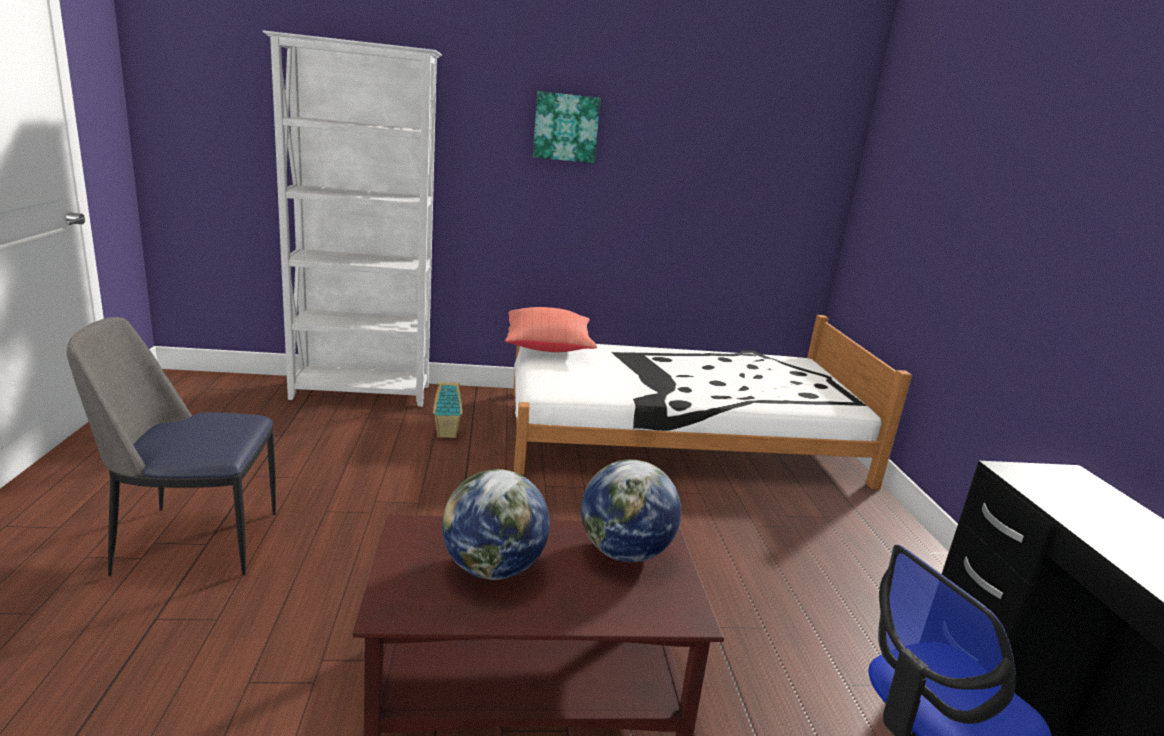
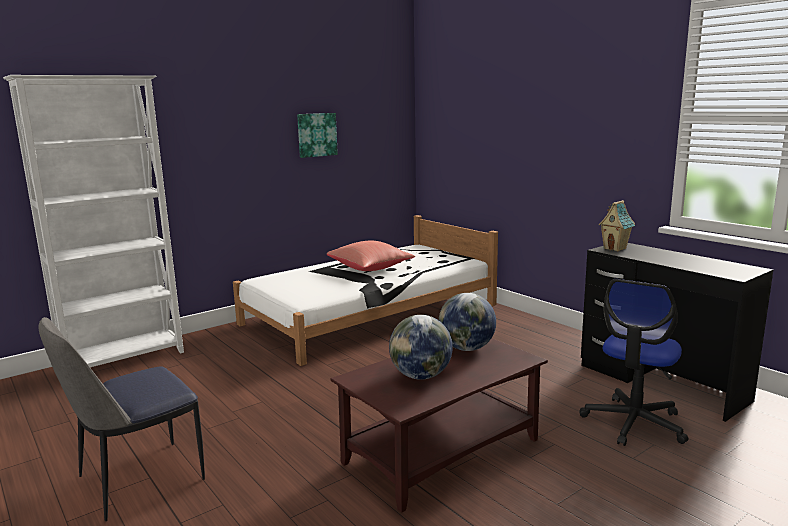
camera: 30 degrees left, 5 degrees down
toy house [433,382,463,438] -> toy house moved to [599,200,635,252]
red pillow [505,307,597,352] -> red pillow moved to [327,241,415,271]
picture [533,91,601,163] -> picture moved to [297,113,338,158]

